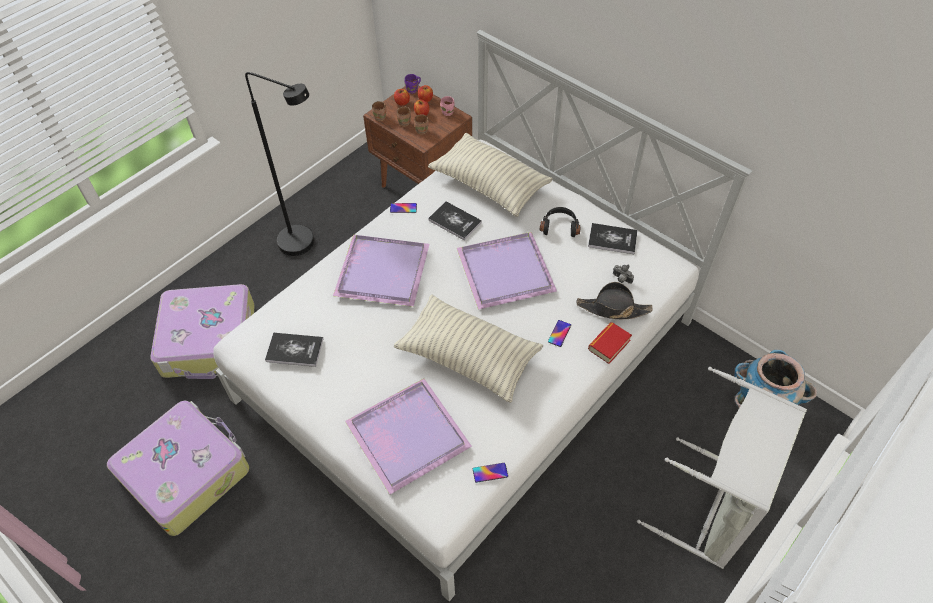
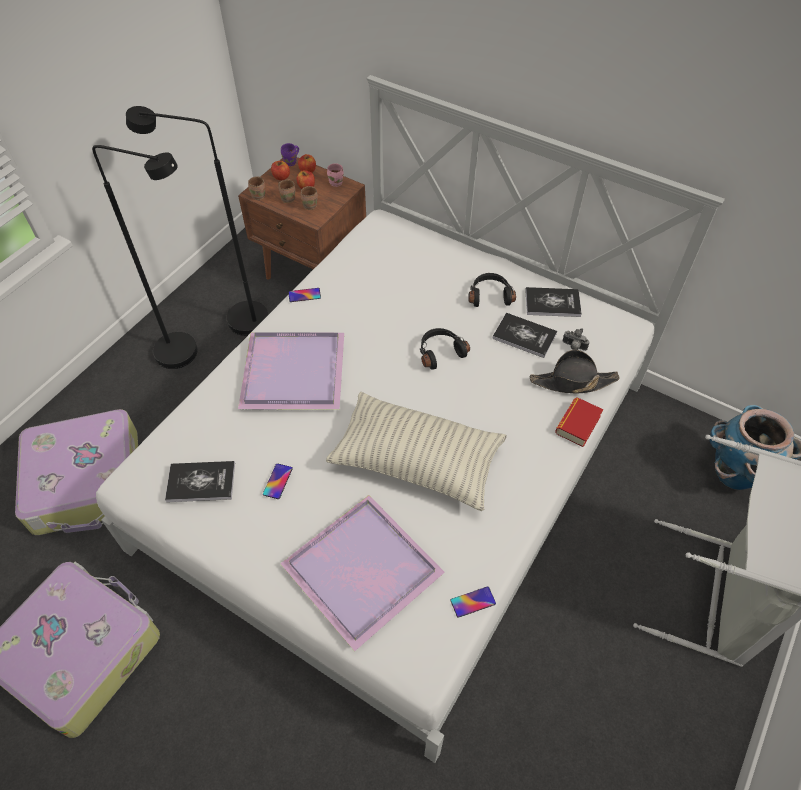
camera: 10 degrees left, 0 degrees up
pillow [428,133,553,217] -> none
book [428,201,482,240] -> book moved to [492,313,557,358]
purple tray [457,232,557,309] -> black headphones [420,328,470,370]
phone [548,320,571,347] -> phone moved to [263,463,293,499]
none -> black floor lamp [126,106,268,336]

